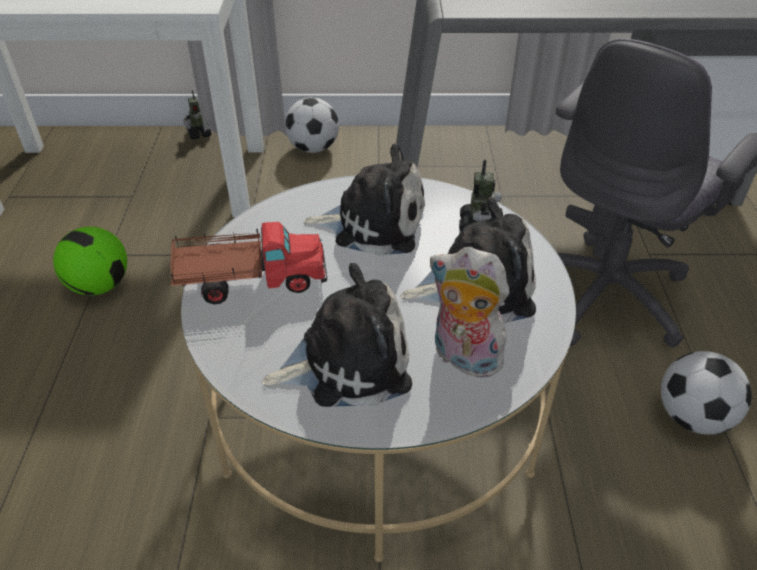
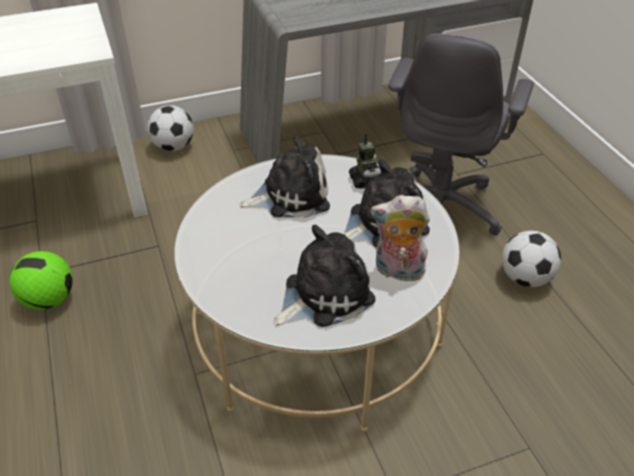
camera: 20 degrees left, 0 degrees up
toy truck [168,222,327,304] -> none
toy robot [183,90,211,139] -> none

